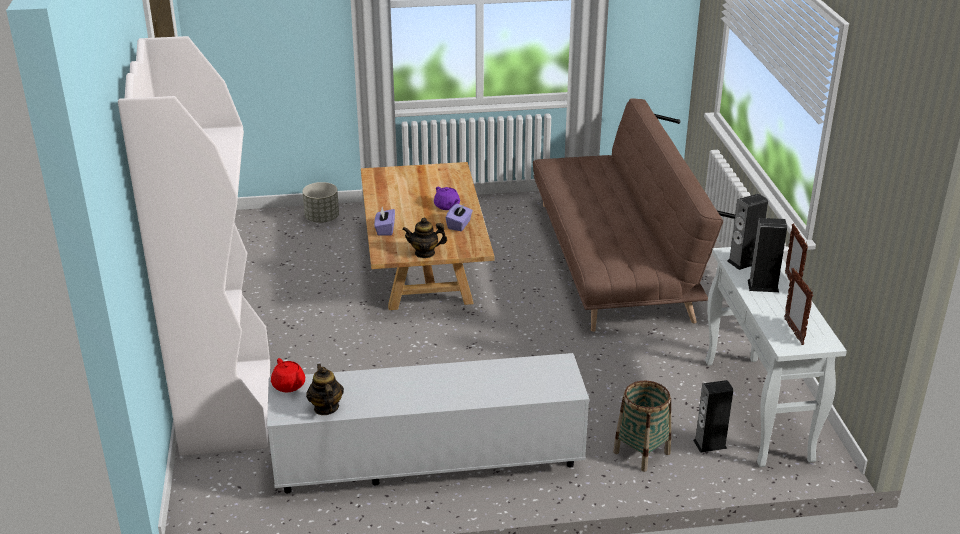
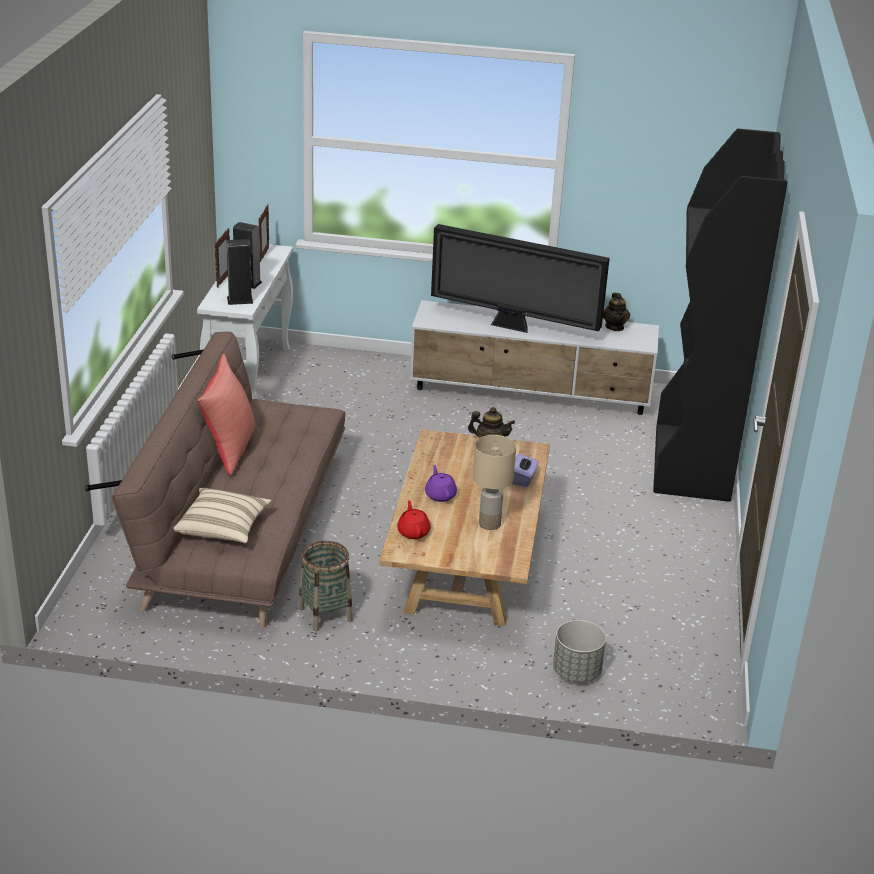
camera: 165 degrees left, 0 degrees up
white bookcase [118,36,270,455] -> black bookcase [653,128,788,502]
red teapot [271,358,305,392] -> red teapot moved to [397,500,431,539]
purple tissue box [446,203,473,231] -> none
basket [613,381,671,472] -> basket moved to [298,541,353,632]
speaker [693,380,733,453] -> none
none -> beige pillow [174,488,272,543]
none -> red pillow [198,354,256,476]
none -> television [431,224,610,333]
none -> beige table lamp [473,435,516,530]

